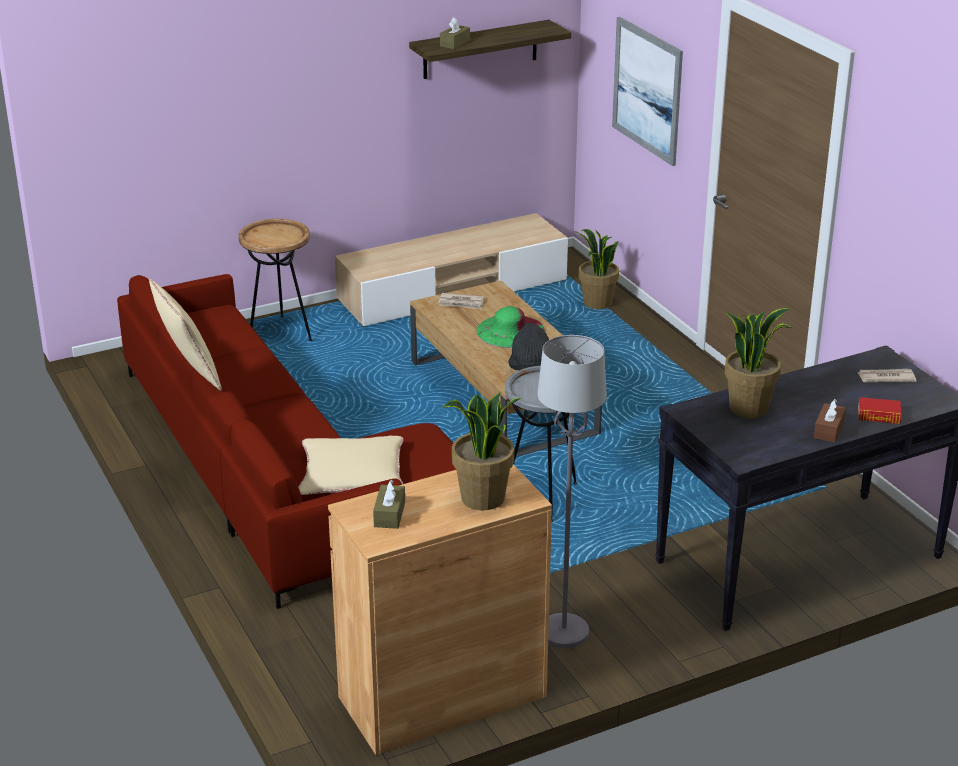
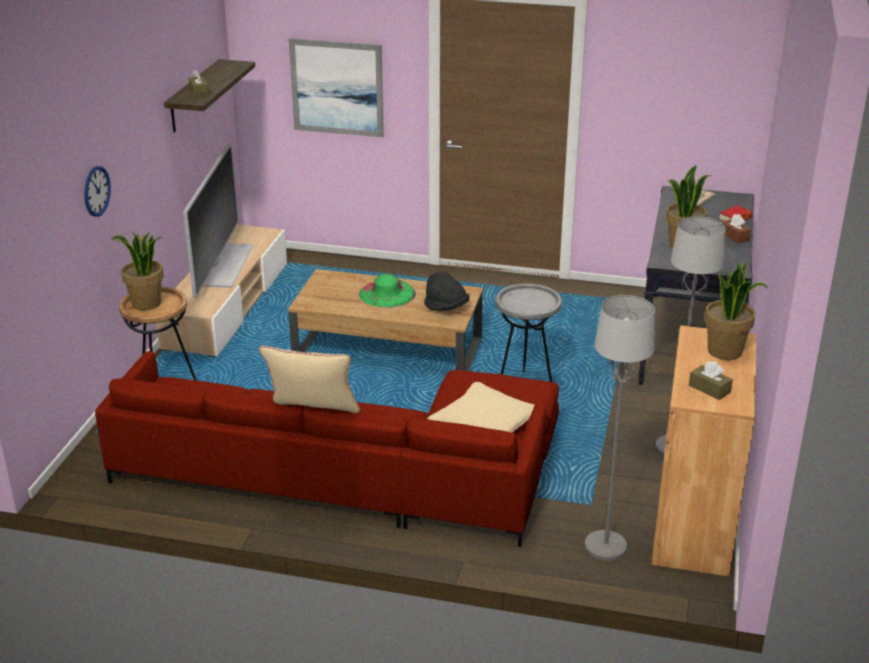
camera: 50 degrees left, 0 degrees up
newspaper [438,293,484,310] -> none
potted plant [575,229,619,309] -> potted plant moved to [111,231,164,311]
none -> wall clock [84,166,111,217]
none -> television [183,143,254,299]
none -> grey floor lamp [585,295,655,561]

